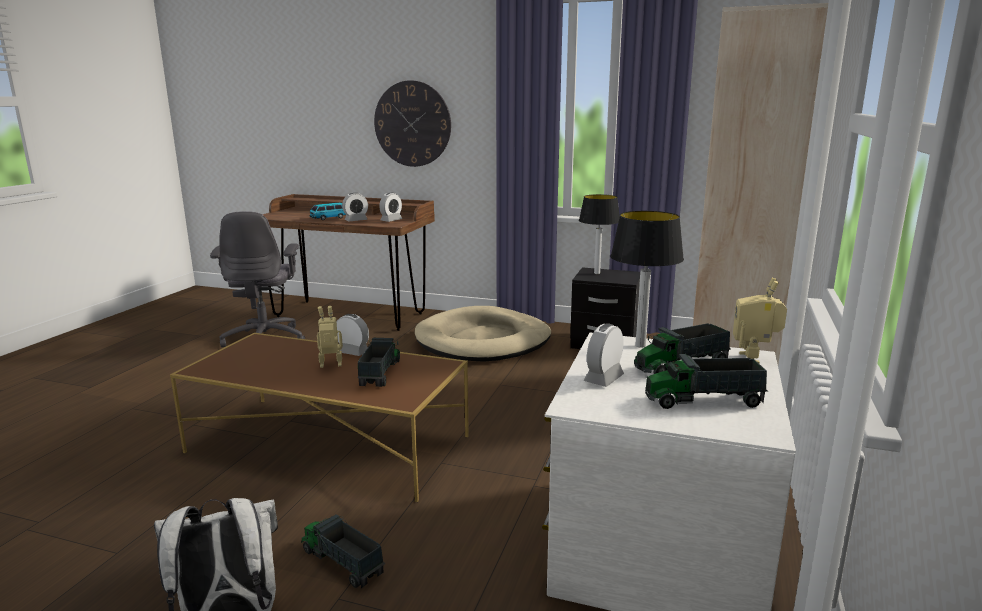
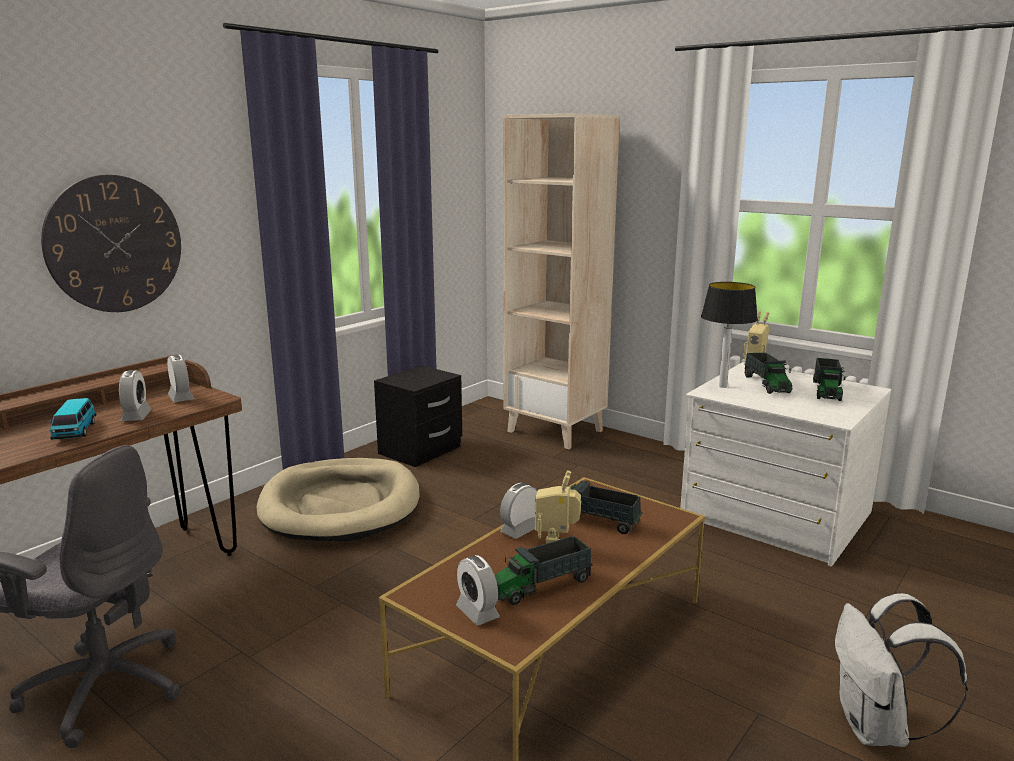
camera: 70 degrees left, 0 degrees up
toy truck [301,515,385,588] -> toy truck moved to [495,536,593,605]
table lamp [579,194,620,274] -> none
alarm clock [584,323,624,387] -> alarm clock moved to [456,555,500,625]

